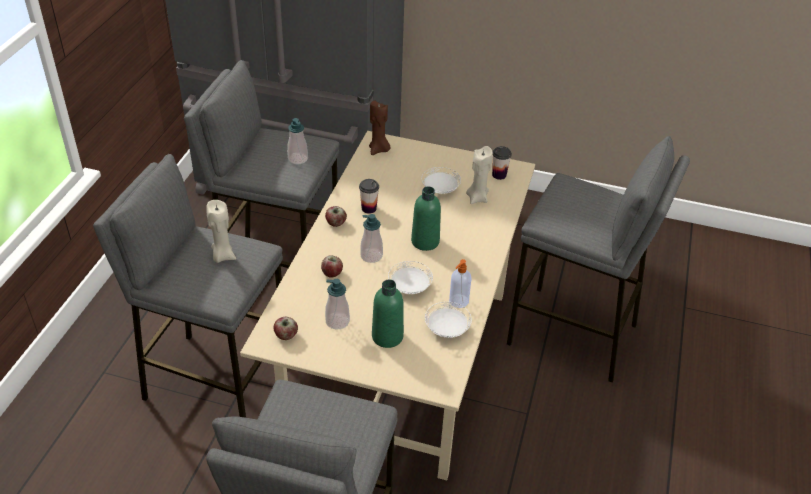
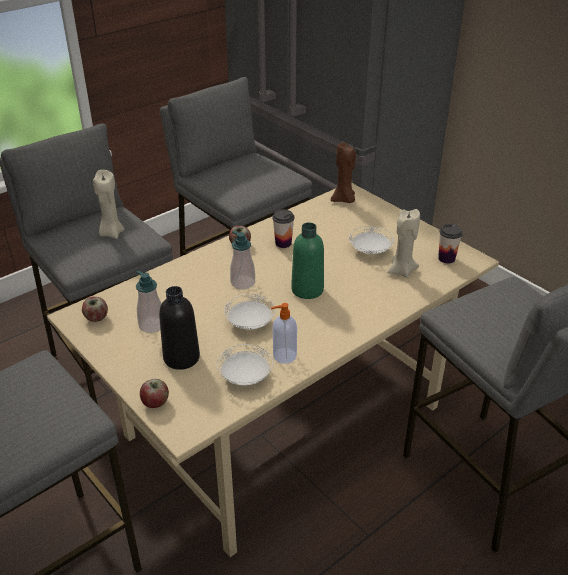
camera: 35 degrees right, 5 degrees down
soap dispenser [287,118,308,165] -> none
apple [321,256,343,278] -> apple moved to [140,379,169,408]
green bottle [372,279,404,348] -> black bottle [159,286,200,370]

